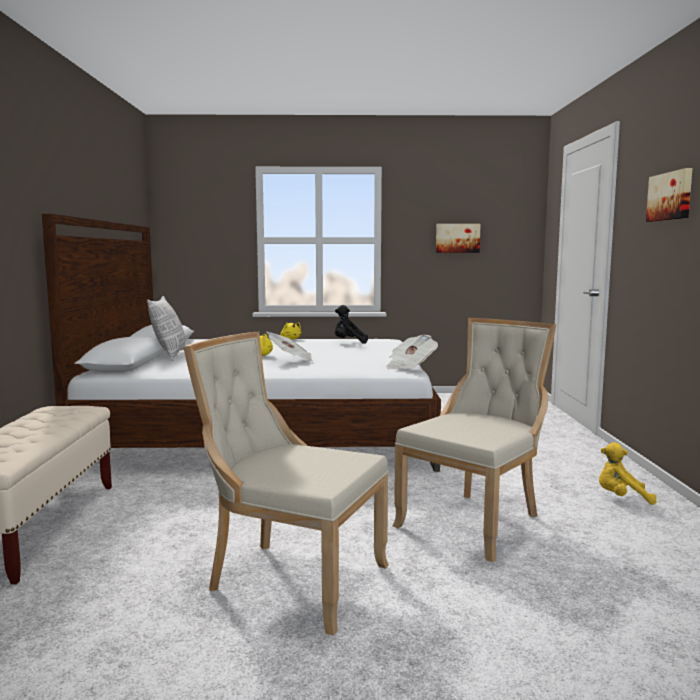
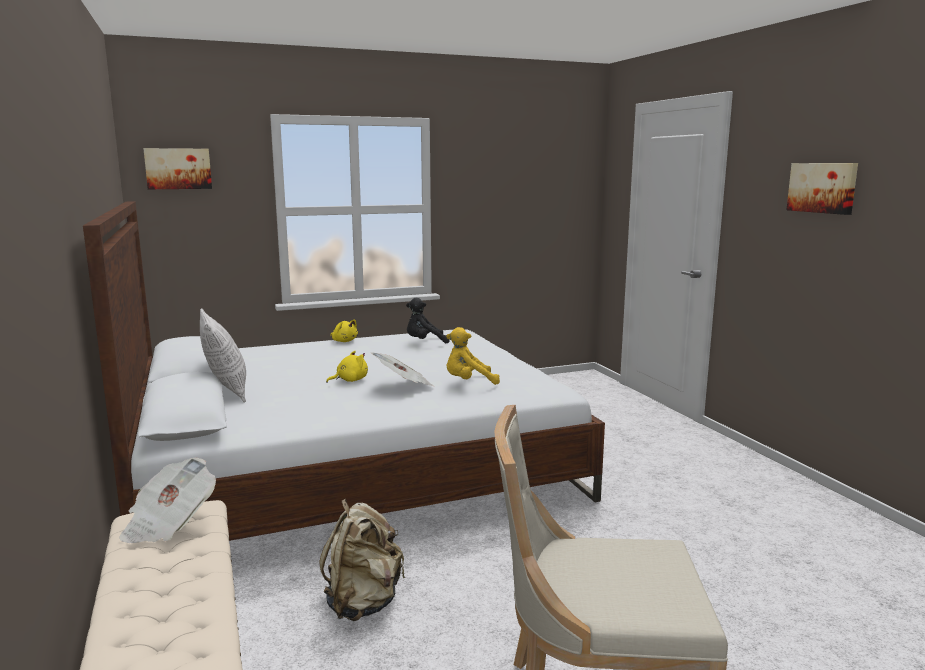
camera: 20 degrees left, 5 degrees up
newspaper [386,335,438,369] -> newspaper moved to [119,458,216,543]
beige chair [393,318,556,562] -> none
picture [436,224,480,253] -> picture moved to [143,148,212,189]
yellow plush toy [599,443,656,505] -> yellow plush toy moved to [446,327,500,385]
none -> beige backpack [319,499,405,621]

